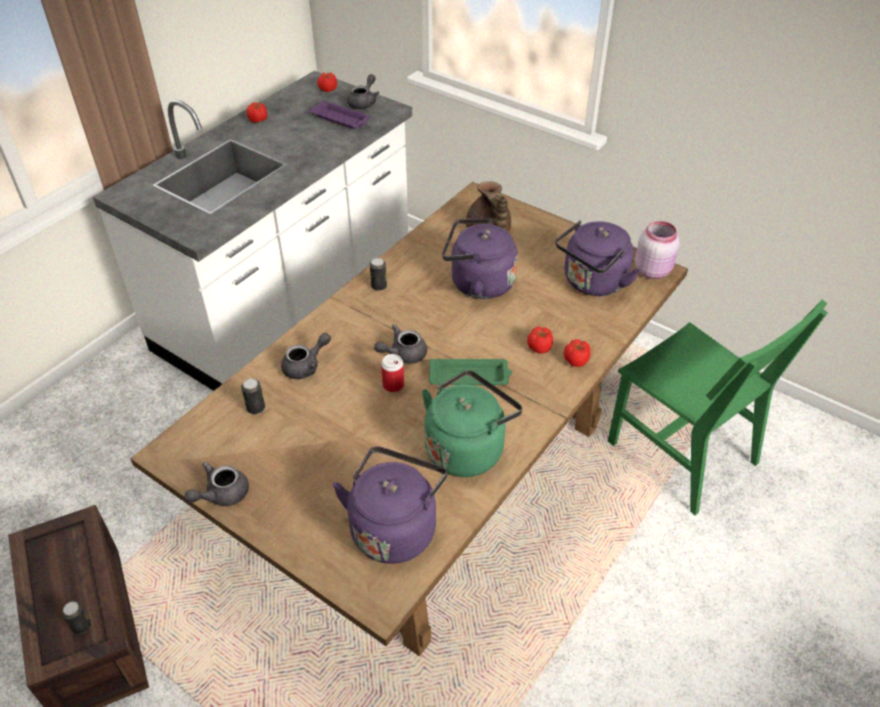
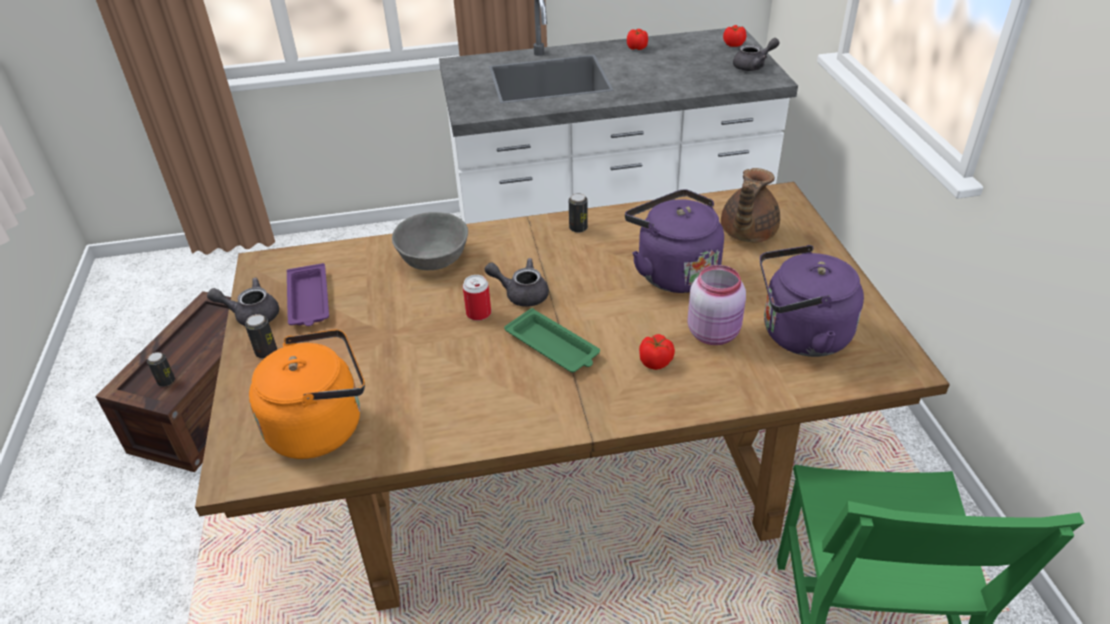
camera: 45 degrees right, 5 degrees down
can [241,378,265,414] -> can moved to [245,314,277,359]
grey teapot [281,333,331,379] -> grey bowl [392,212,468,270]
purple tray [310,100,370,129] -> purple tray moved to [287,263,329,326]
purple kettle [333,446,447,564] -> orange kettle [249,329,365,459]
green kettle [422,370,522,477] -> none
tomato [564,339,590,367] -> none
pink jar [635,221,679,279] -> pink jar moved to [687,265,746,345]

